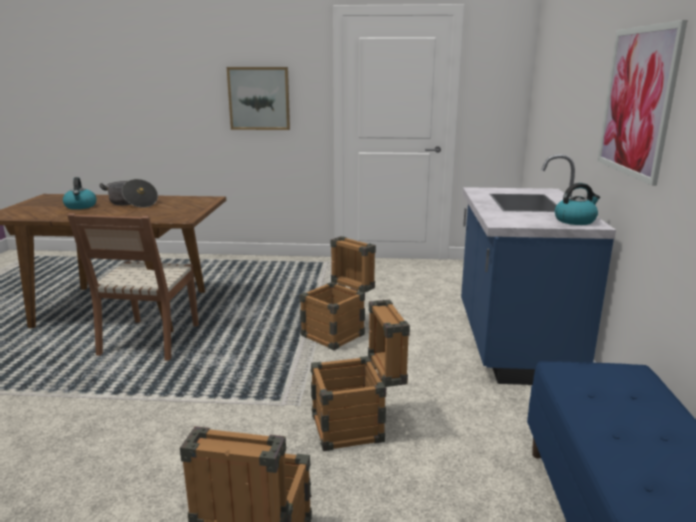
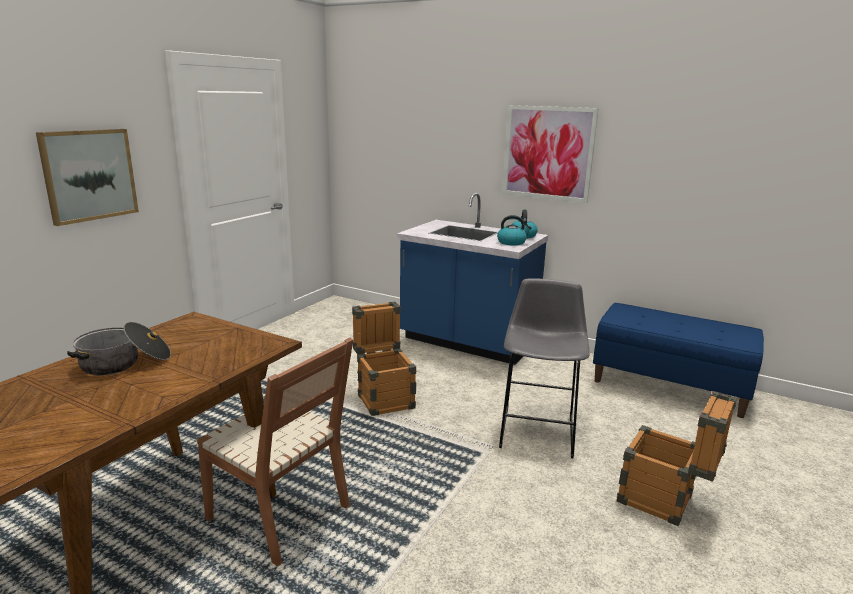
camera: 65 degrees left, 0 degrees up
kettle [63,177,97,209] -> kettle moved to [497,215,532,246]
crate [310,300,410,451] -> grey stool [499,279,590,458]

